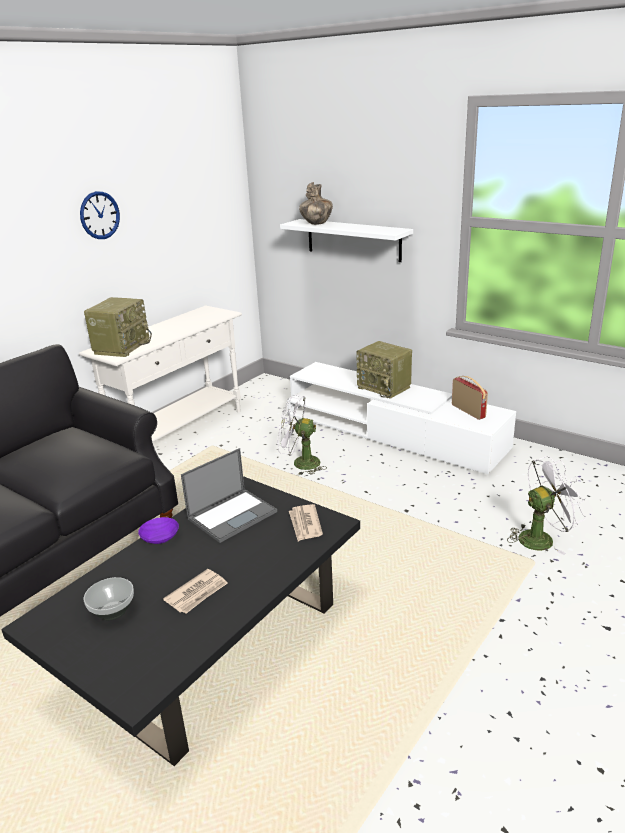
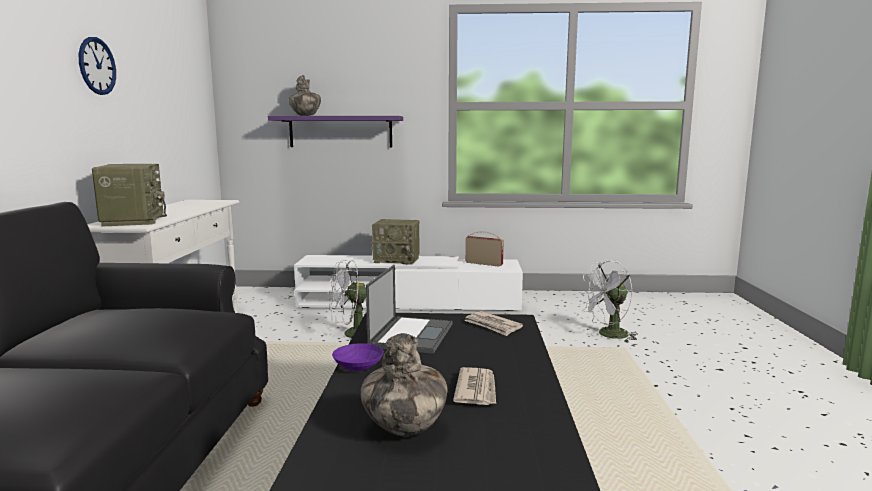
camera: 35 degrees left, 15 degrees down
bowl [84,577,134,620] -> vase [360,333,447,436]
white shelf [280,219,413,262] -> purple shelf [268,116,403,147]
white fan [507,456,586,555] -> white fan turned 150 degrees counterclockwise [579,260,638,343]

